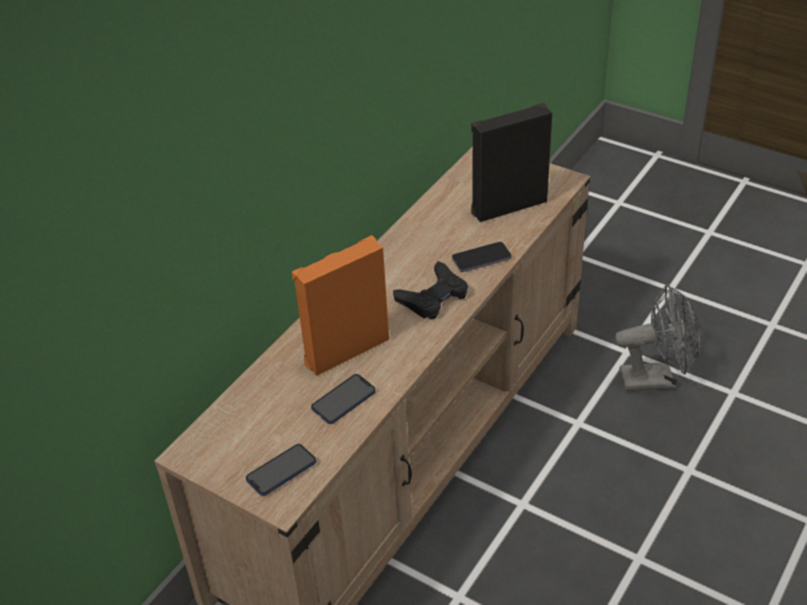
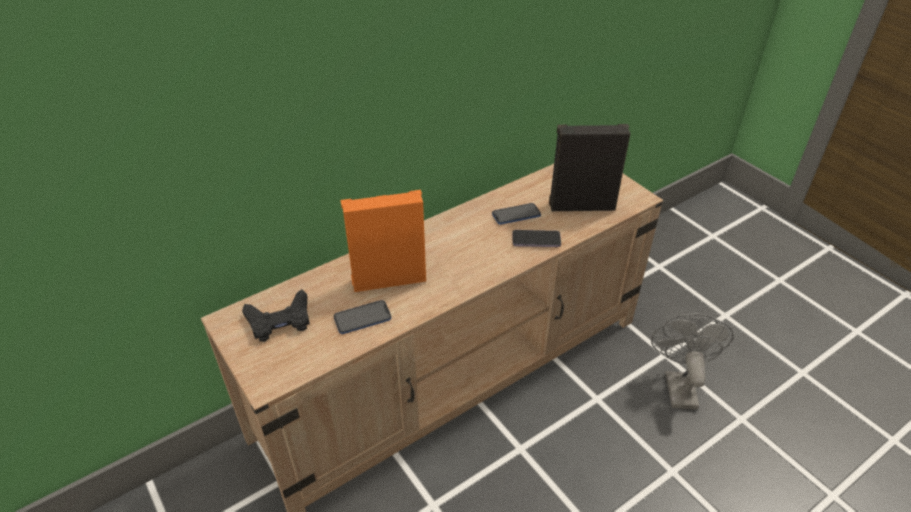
camera: 20 degrees right, 0 degrees up
phone [246,444,316,496] -> phone moved to [492,203,541,225]
black game controller [393,261,468,320] -> black game controller moved to [242,289,310,342]
grey fan [615,284,700,391] -> grey fan turned 105 degrees counterclockwise [651,313,734,410]

